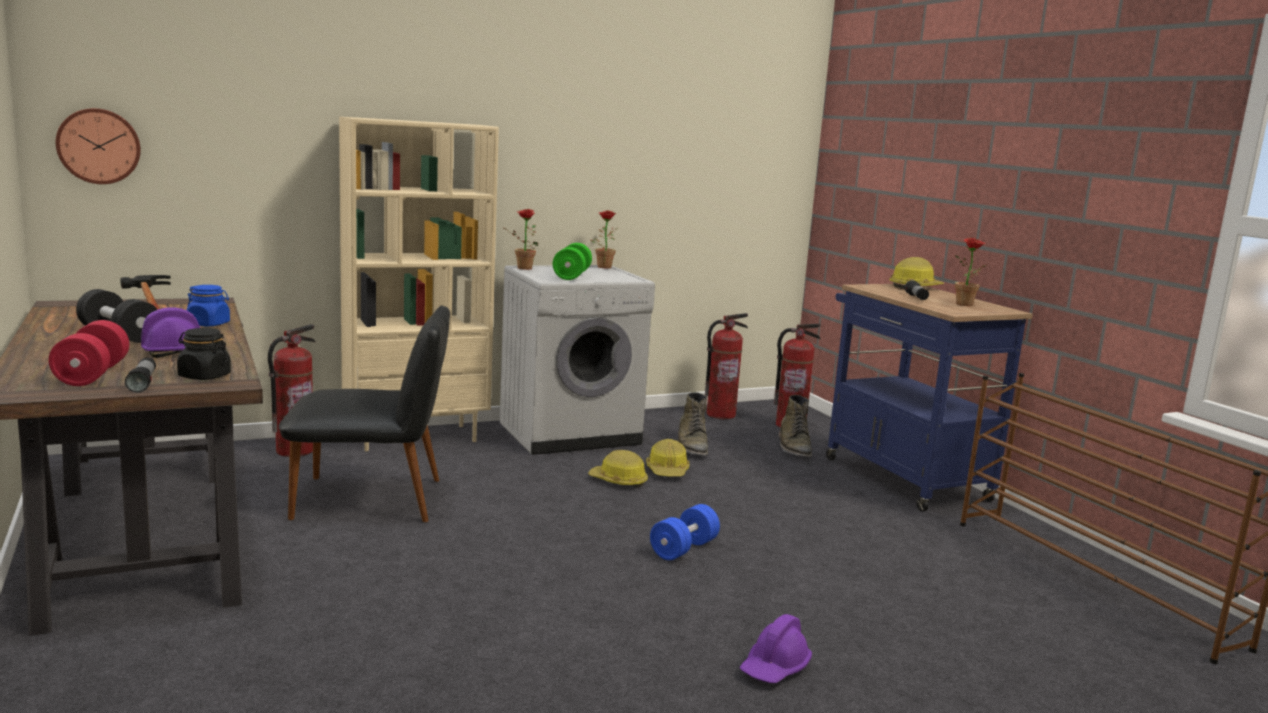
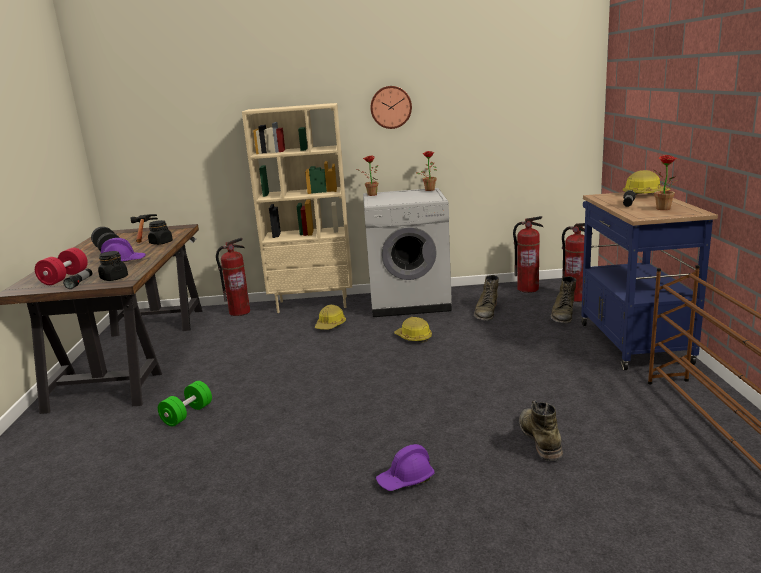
camera: 25 degrees right, 5 degrees up
wall clock [56,108,141,184] -> wall clock moved to [370,86,412,129]
blue jar [187,285,230,326] -> black jar [148,220,173,245]
black chair [279,305,450,522] -> none
green dumbbell [553,243,592,280] -> green dumbbell moved to [158,381,212,427]
hard hat [646,439,689,477] -> hard hat moved to [315,305,346,330]
blue dumbbell [650,504,720,560] -> none
none -> green boot [519,401,563,461]

